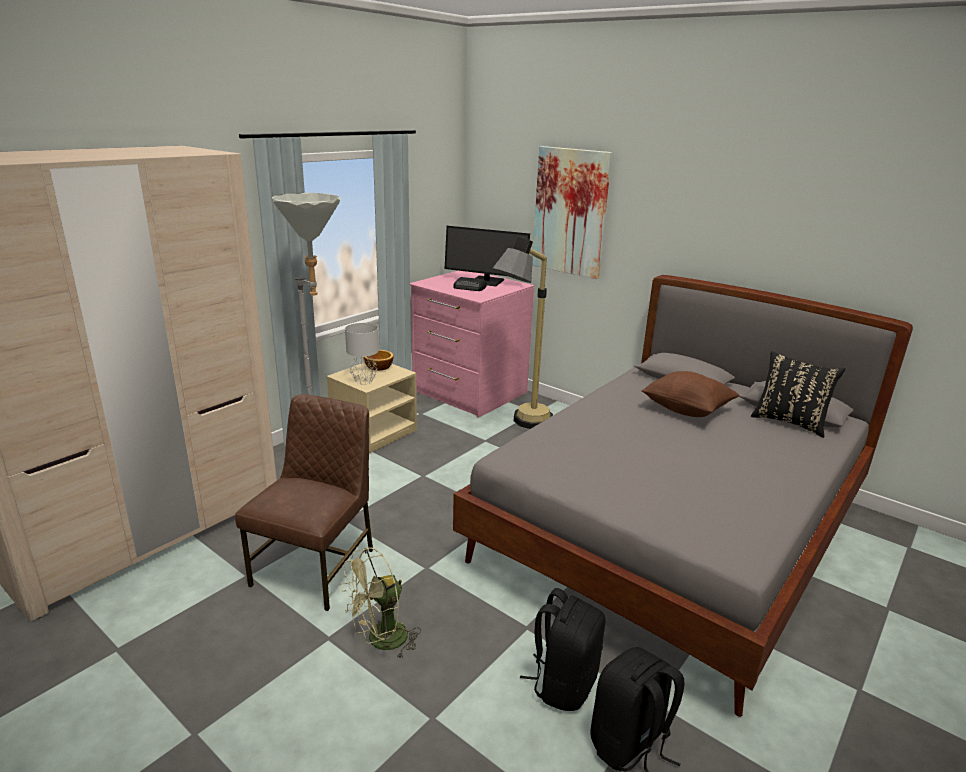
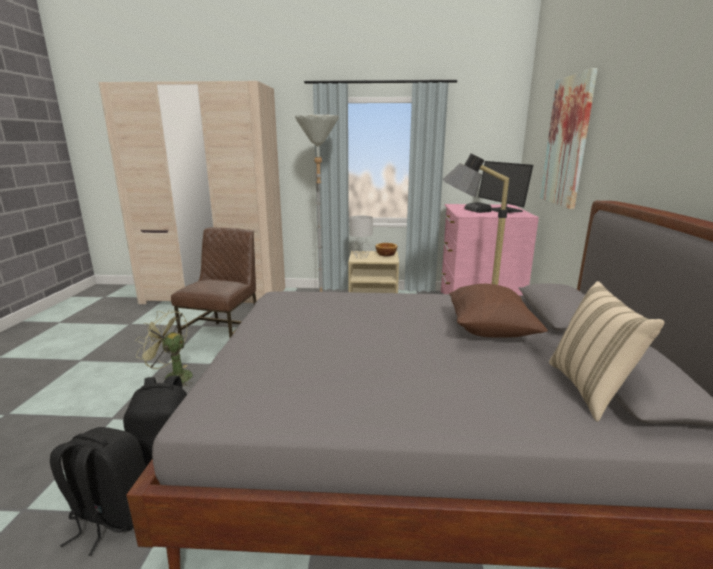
camera: 55 degrees right, 5 degrees down
brown chair [235,394,373,611] -> brown chair turned 60 degrees counterclockwise [171,227,256,348]
black pillow [751,351,845,438] -> beige pillow [549,281,665,422]

